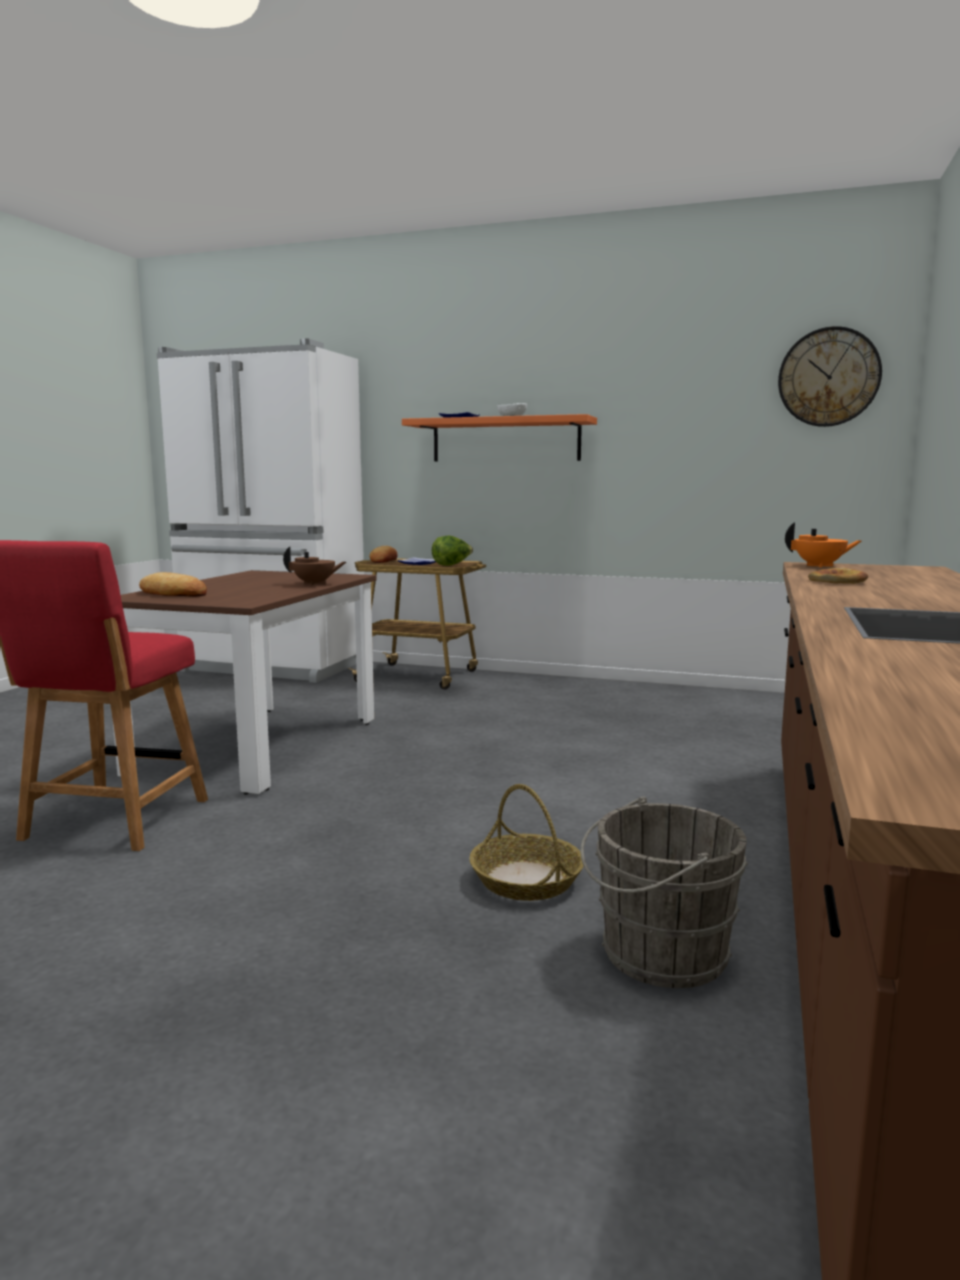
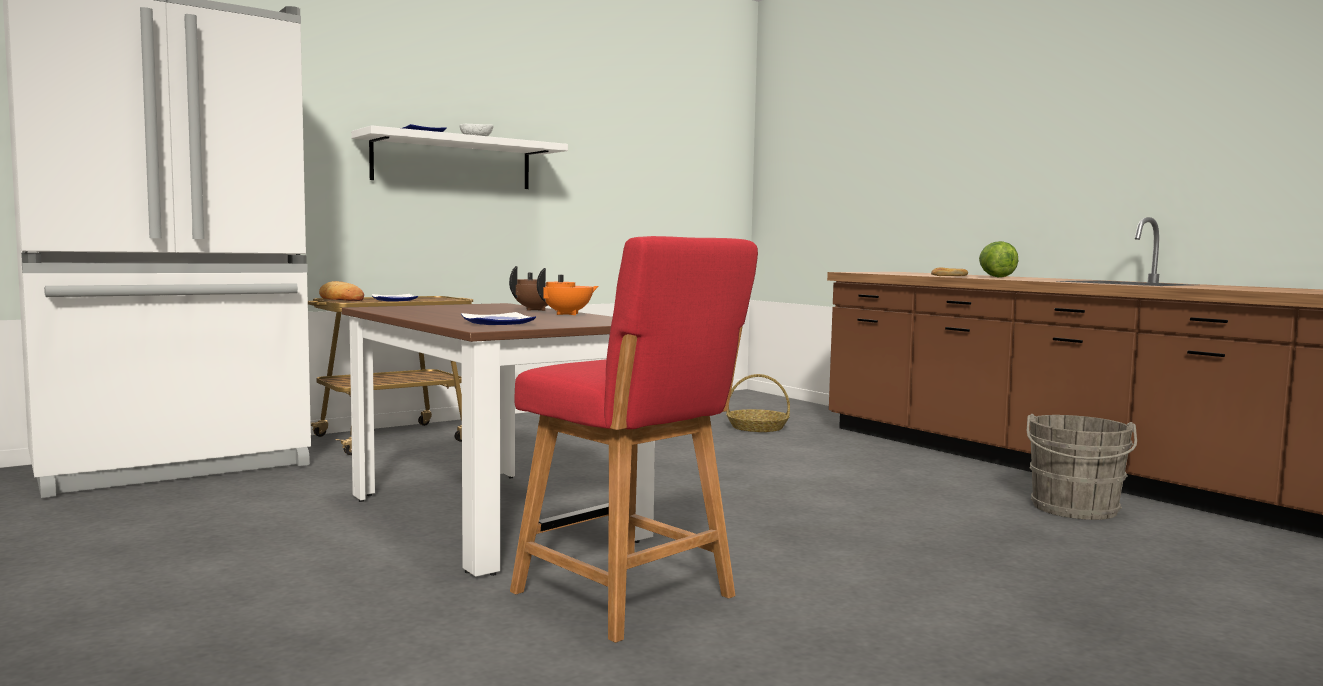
camera: 55 degrees left, 5 degrees down
bread [139,572,207,597] -> plate [461,312,536,325]
orange shelf [402,414,597,462] -> white shelf [351,125,568,189]
lettuce [432,535,473,566] -> lettuce moved to [979,241,1018,277]
basket [469,784,584,901] -> basket moved to [726,374,790,432]
wall clock [778,326,882,427] -> none
orange teapot [785,522,862,568] -> orange teapot moved to [537,268,598,315]

